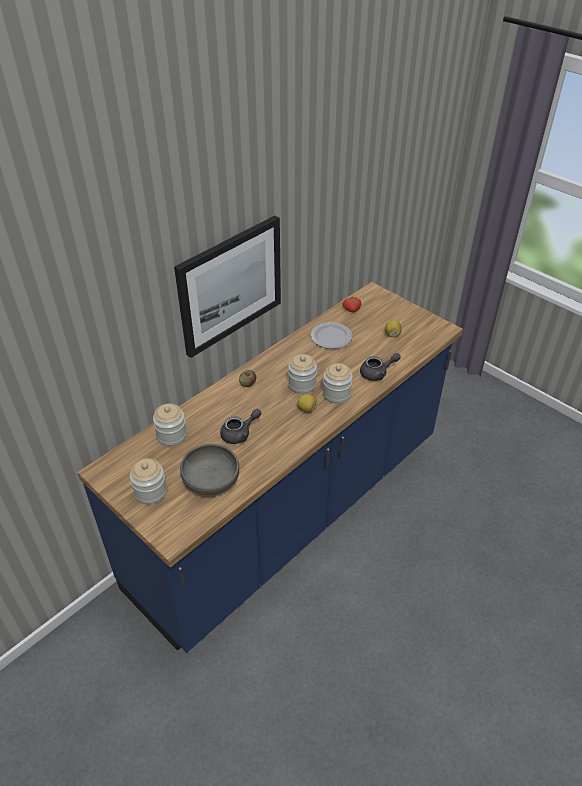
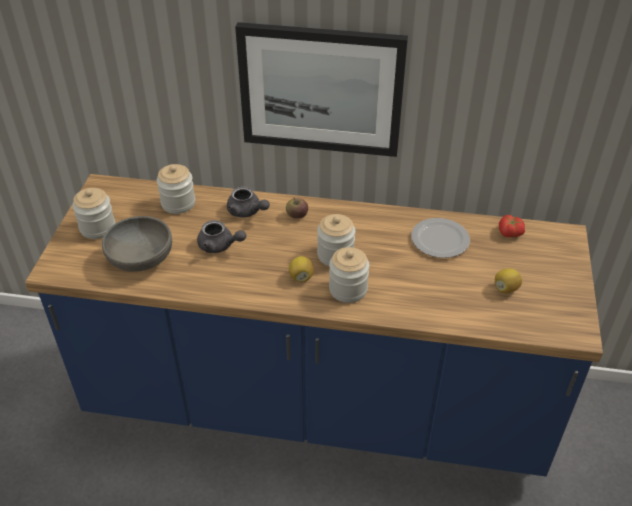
camera: 55 degrees right, 0 degrees up
grey teapot [360,353,401,381] -> grey teapot moved to [227,186,270,218]

